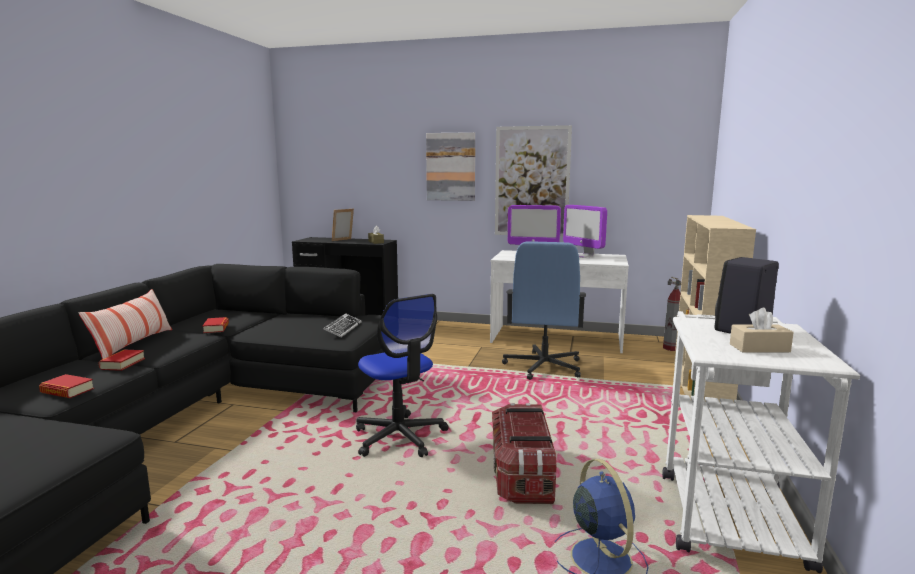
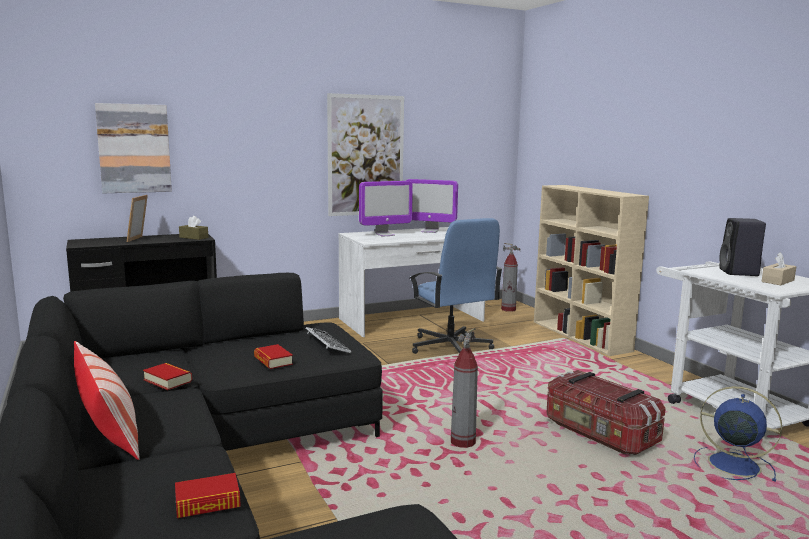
camera: 40 degrees left, 0 degrees up
book [98,350,145,371] -> book moved to [254,344,293,369]
office chair [356,294,449,457] -> fire extinguisher [451,328,478,448]
picture [426,132,475,201] -> picture moved to [95,103,172,193]

